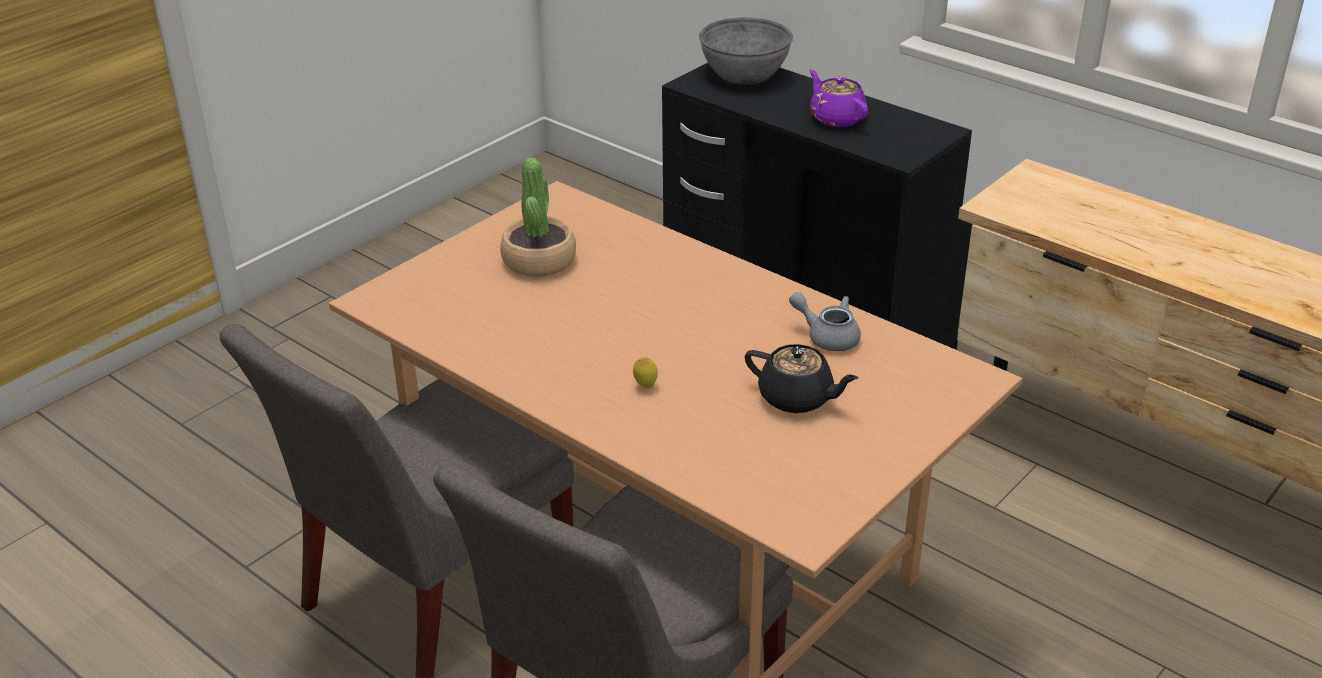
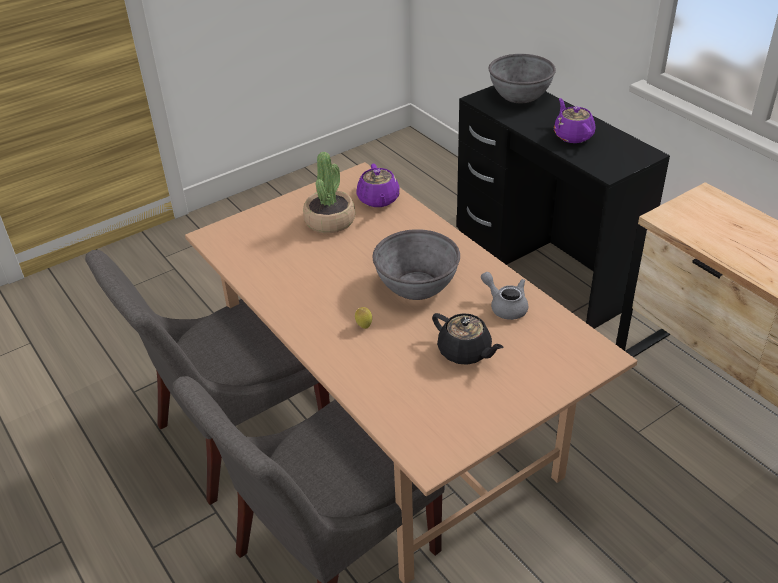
camera: 15 degrees right, 5 degrees up
none -> purple teapot [356,164,400,207]
none -> grey bowl [373,229,460,300]

